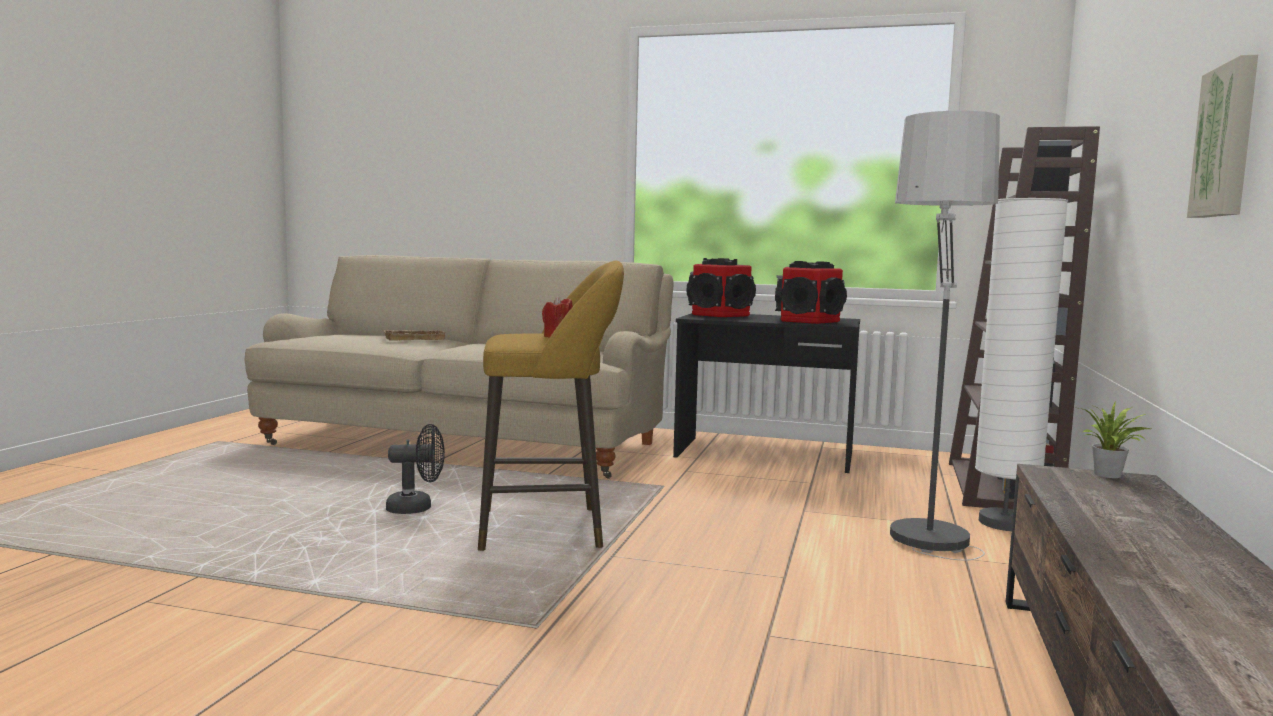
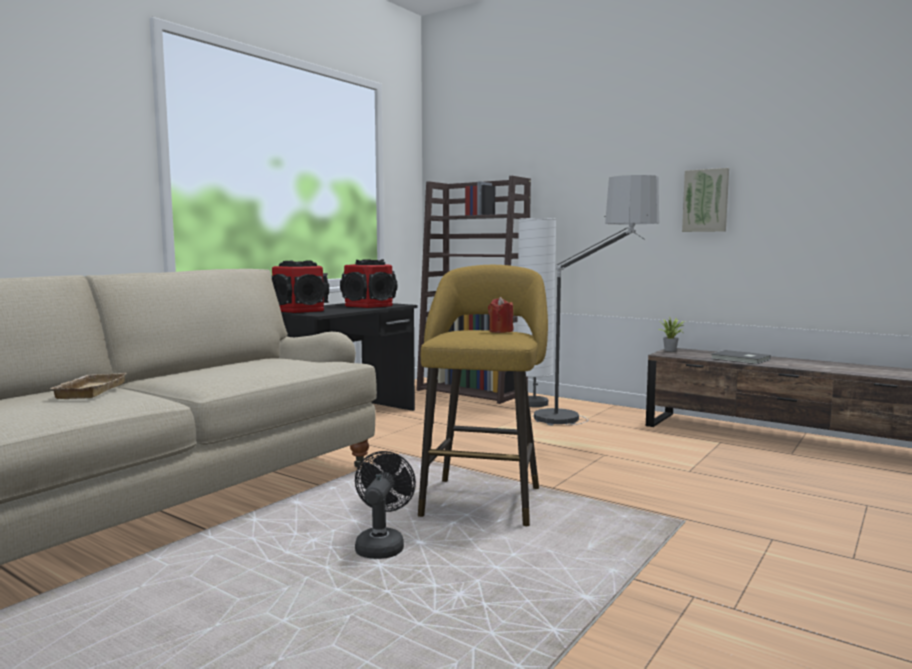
camera: 70 degrees left, 0 degrees up
none -> grey book [711,350,771,364]

